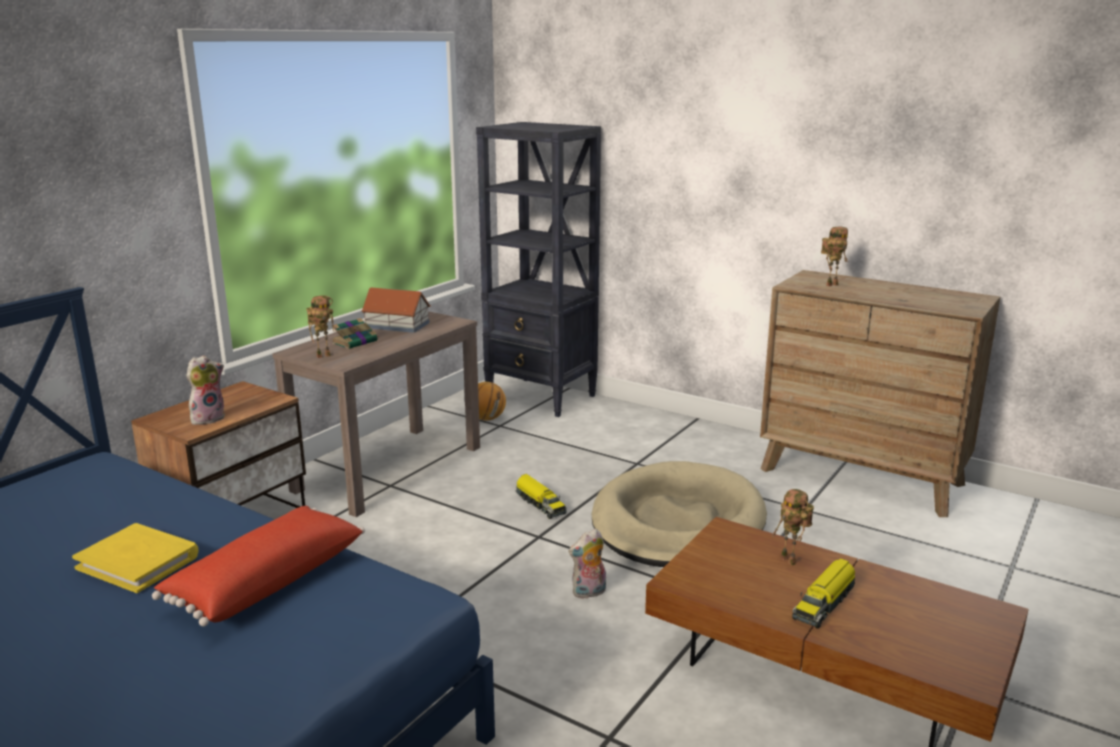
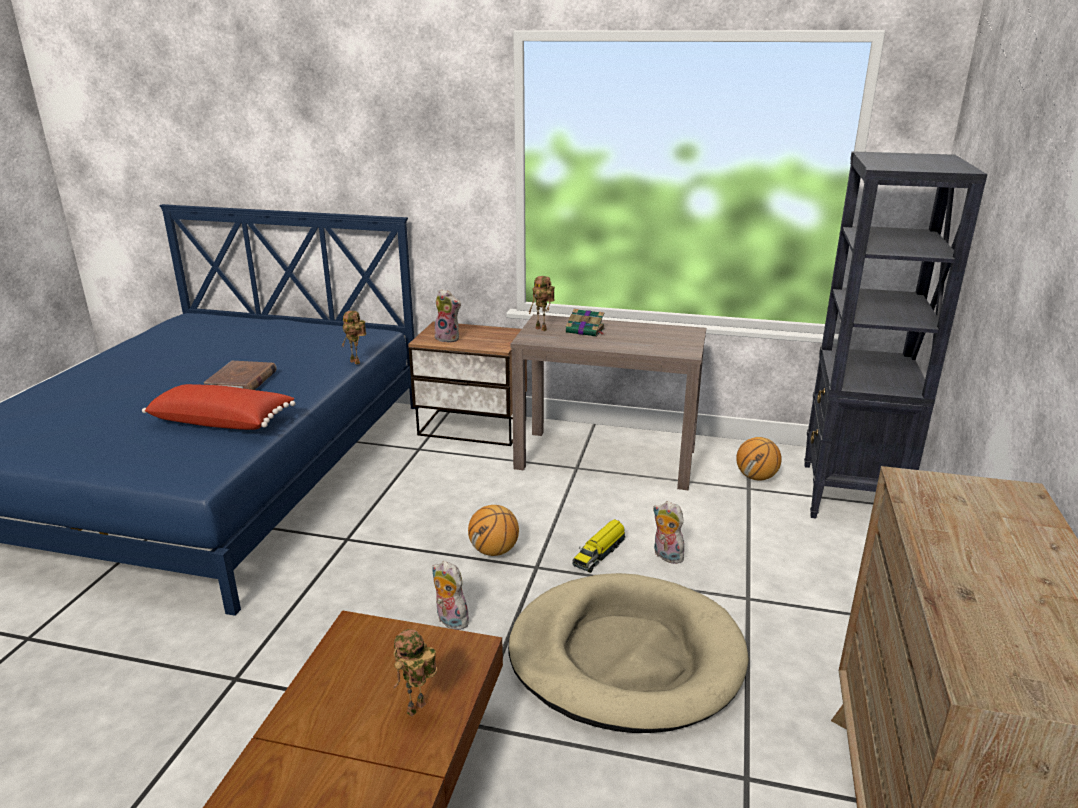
camera: 70 degrees right, 5 degrees up
yellow book [72,523,199,593] -> brown book [204,361,277,390]
toy house [361,288,431,333] -> none
toy truck [792,558,855,629] -> none
toy robot [821,227,848,287] -> toy robot moved to [341,311,366,364]
none -> basketball [468,505,519,556]
none -> plush toy [653,501,684,564]

